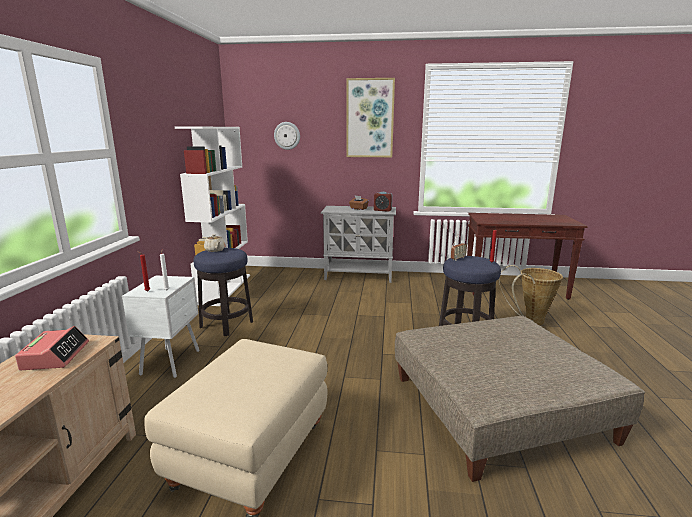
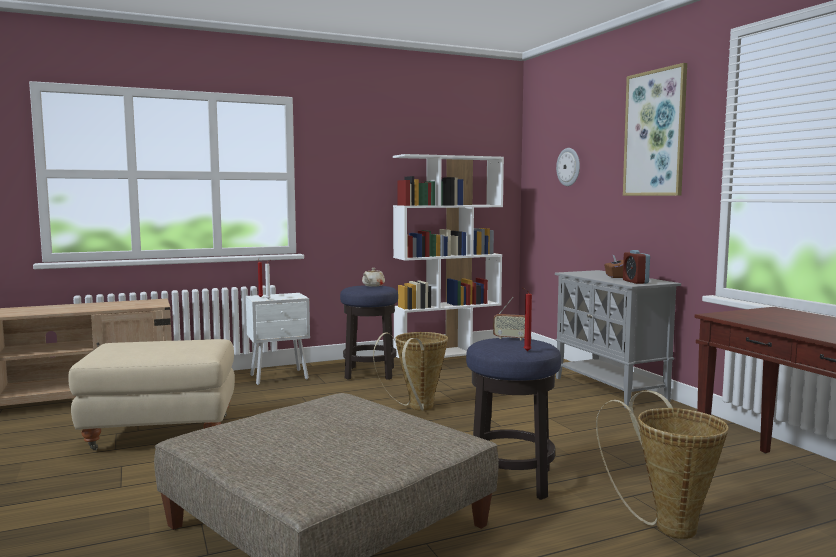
camera: 60 degrees right, 10 degrees down
alarm clock [15,326,89,370] -> none
none -> basket [373,332,448,411]

